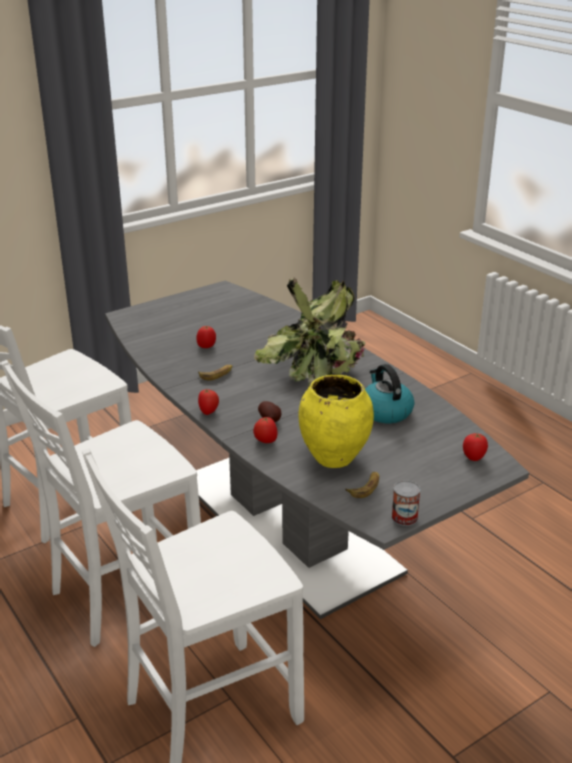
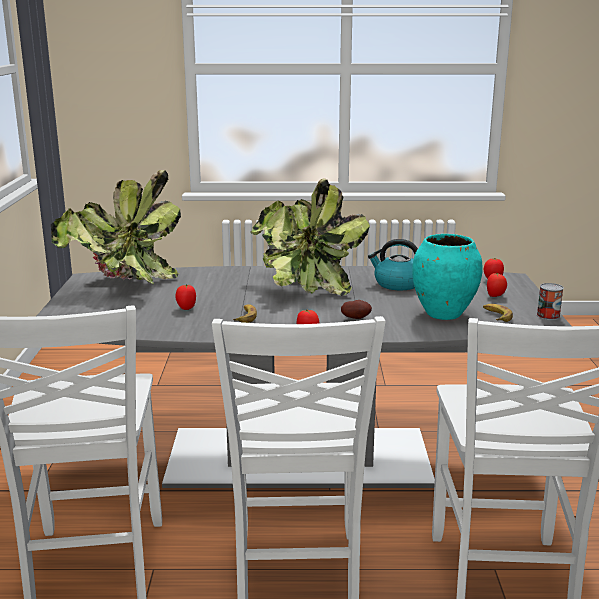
camera: 55 degrees left, 10 degrees down
tomato [253,417,277,443] -> tomato moved to [487,273,507,297]
yellow vase [298,375,374,468] -> turquoise vase [412,234,483,320]
none -> potted plant [51,170,181,285]

